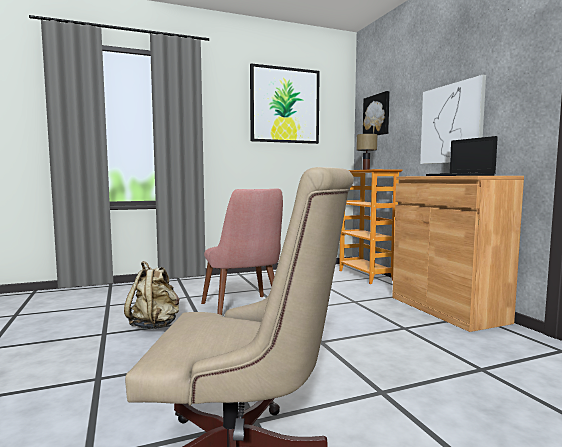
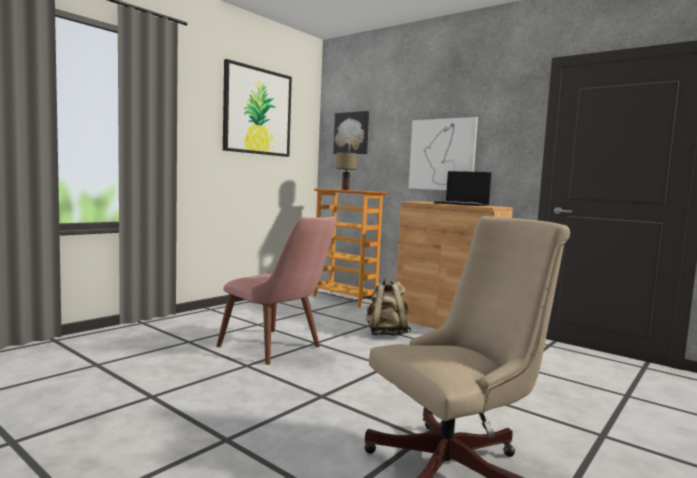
camera: 30 degrees left, 0 degrees up
beige backpack [124,261,179,329] -> beige backpack moved to [366,278,411,336]

